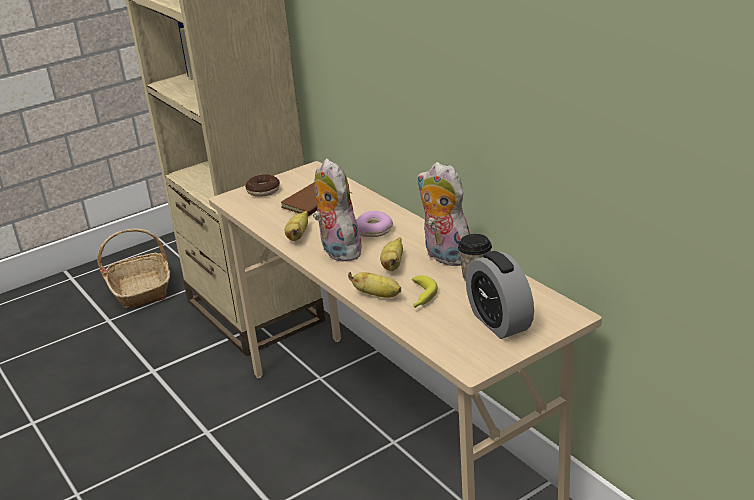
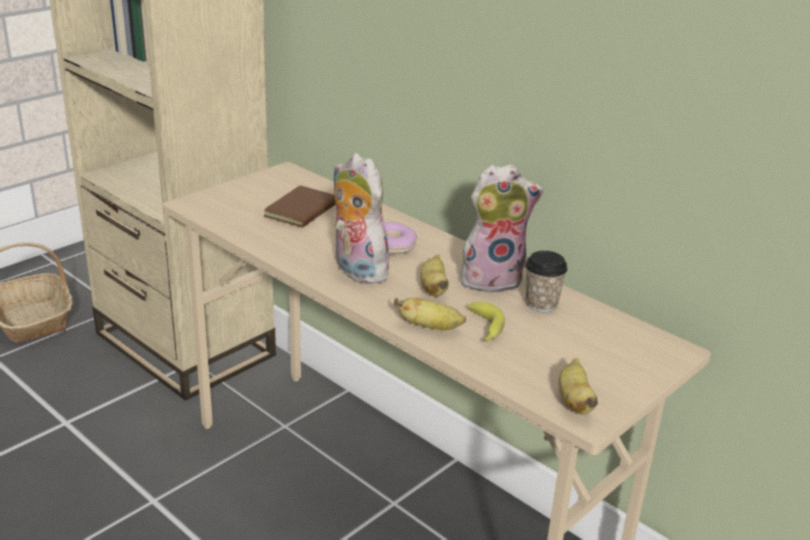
camera: 15 degrees left, 0 degrees up
donut [245,174,280,196] -> none
banana [285,211,308,241] -> banana moved to [559,359,598,415]
plush toy [417,162,470,266] -> plush toy turned 135 degrees clockwise [460,164,543,293]
alarm clock [466,251,534,339] -> none

